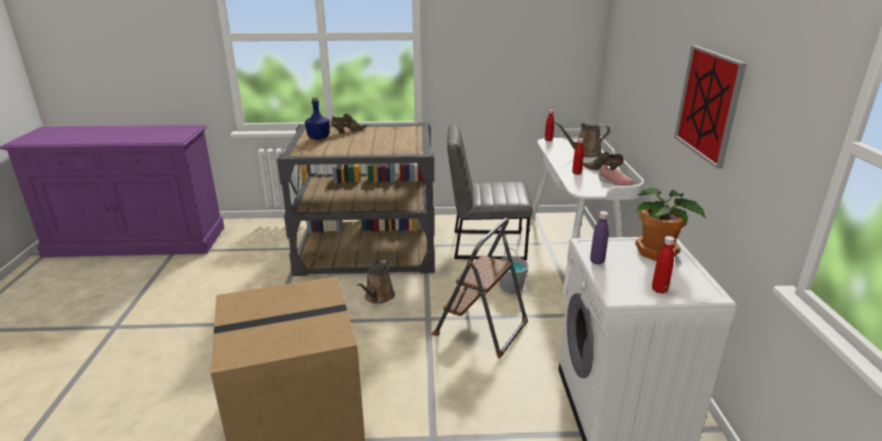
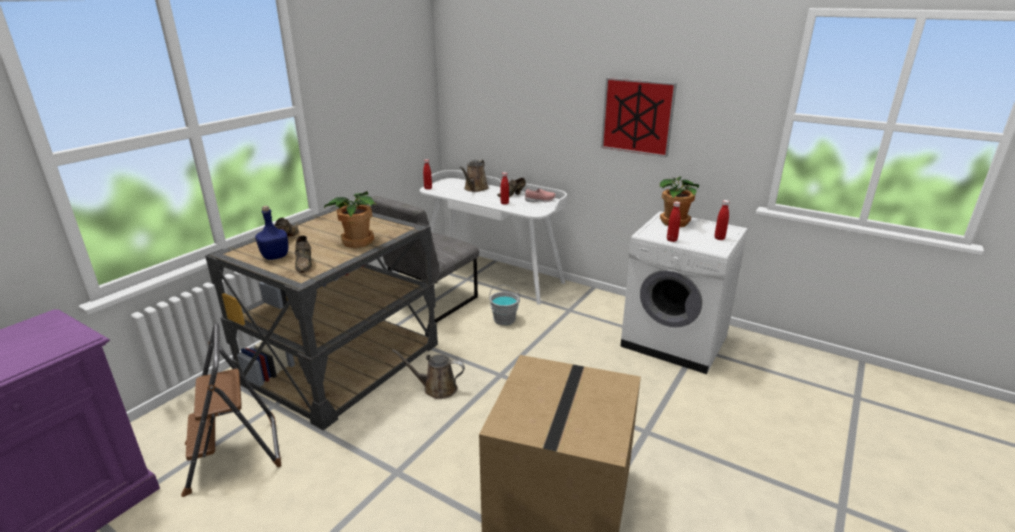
camera: 55 degrees left, 0 degrees up
brown watering can [357,260,395,304] -> brown watering can turned 135 degrees clockwise [392,349,465,399]
brown step ladder [432,218,528,358] -> brown step ladder moved to [181,323,281,497]
purple bottle [590,211,609,265] -> red bottle [667,201,680,242]
none -> brown shoe [295,235,312,273]
none -> potted plant [324,191,375,248]

